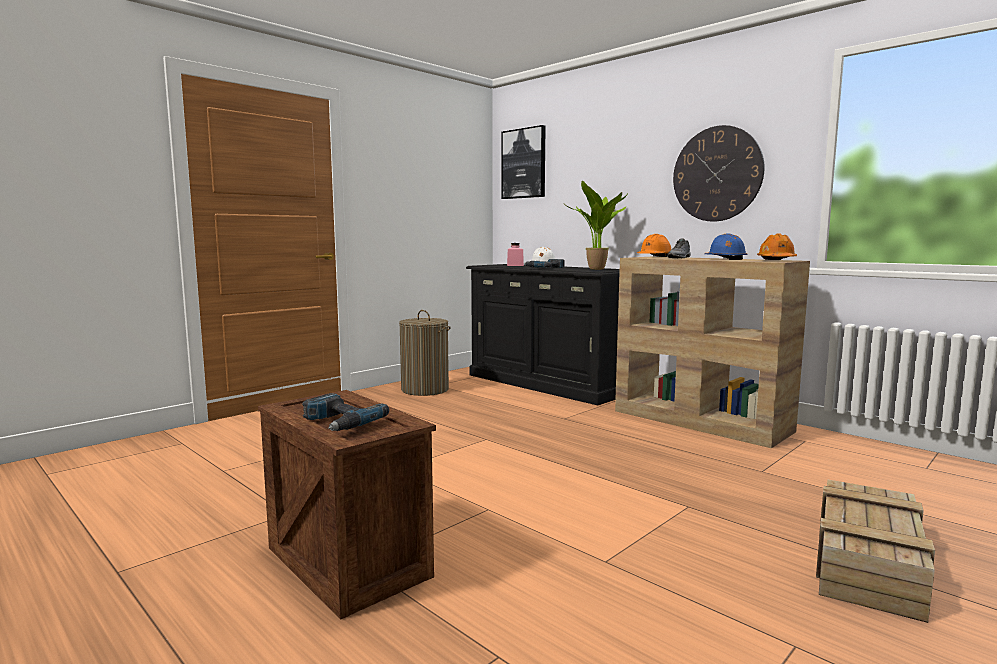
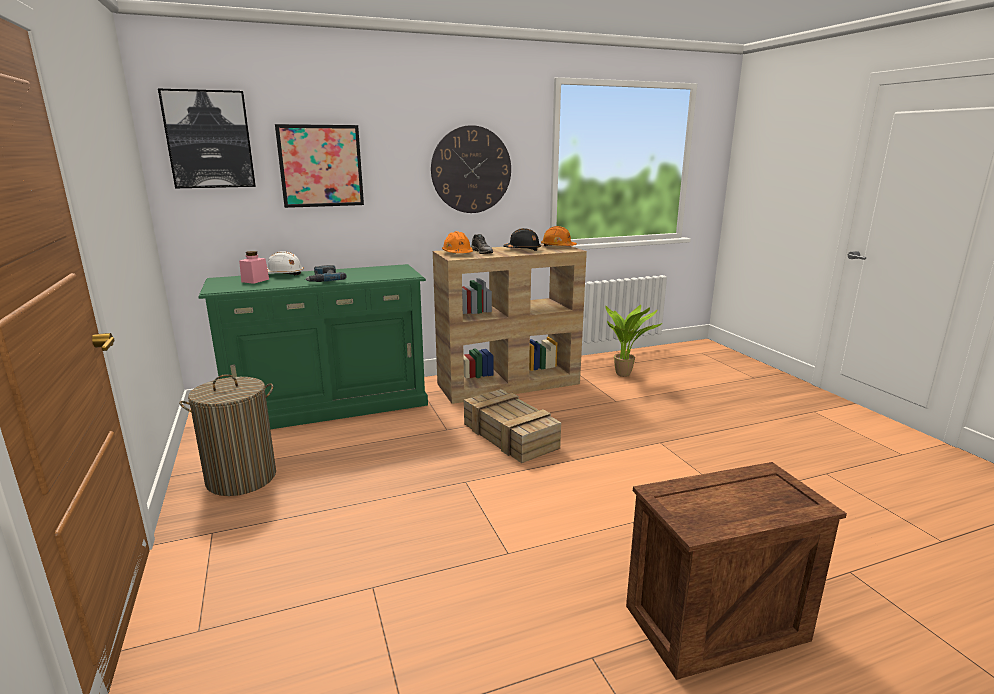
camera: 65 degrees left, 10 degrees up
power drill [302,393,389,431] -> none
black cabinet [466,264,620,405] -> green cabinet [199,264,428,429]
potted plant [566,181,628,270] -> potted plant moved to [605,305,662,377]
blue hard hat [704,233,748,260] -> black hard hat [503,228,541,251]
crate [816,479,935,623] -> crate moved to [464,389,561,463]
none -> picture [275,124,364,208]

